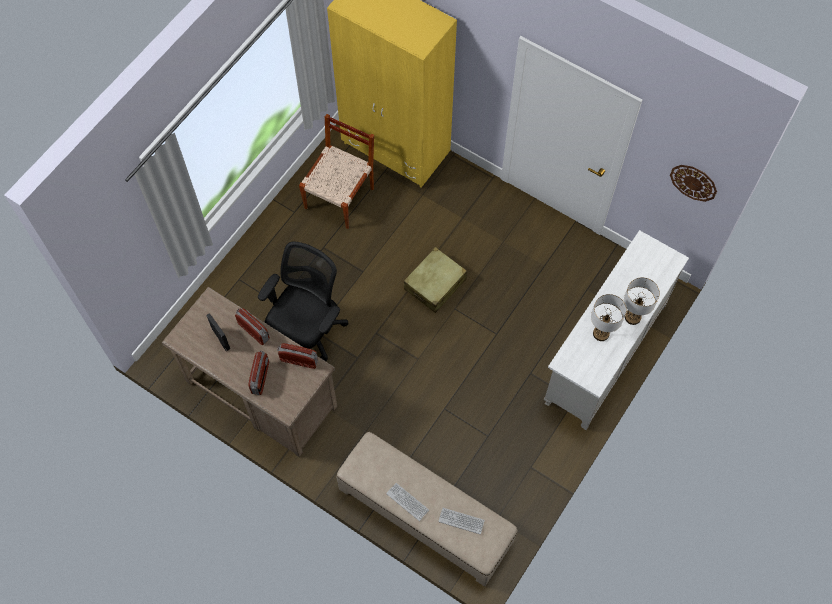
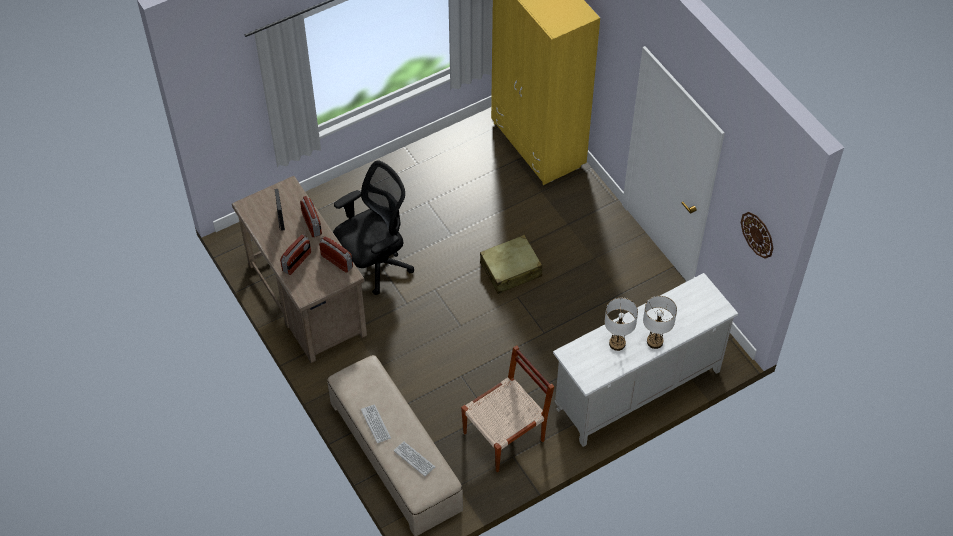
camera: 25 degrees right, 10 degrees down
chair [299,114,374,229] -> chair moved to [461,345,554,472]

